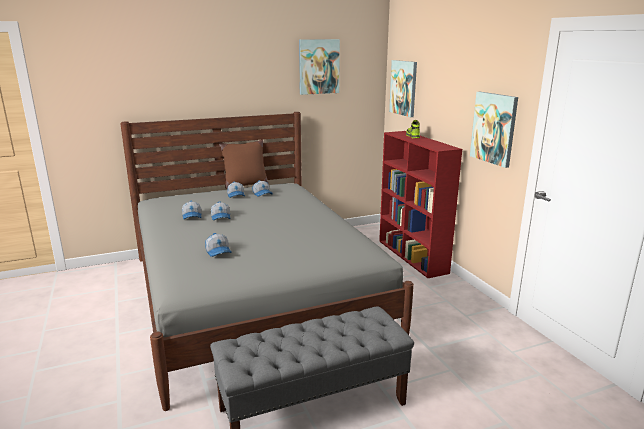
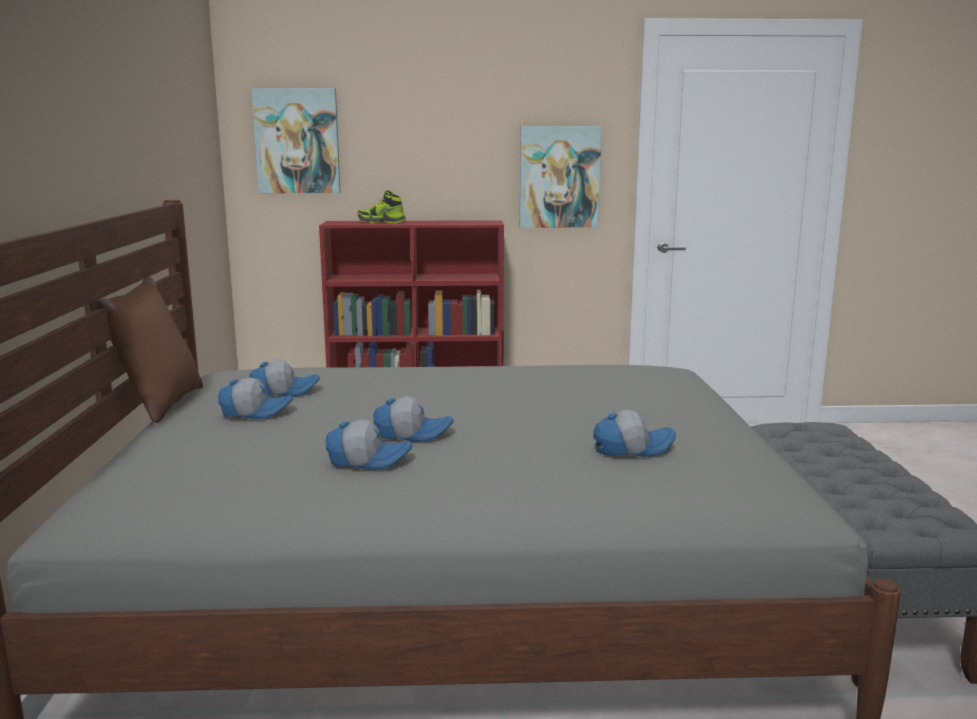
camera: 70 degrees left, 5 degrees down
picture [299,39,340,95] -> none

